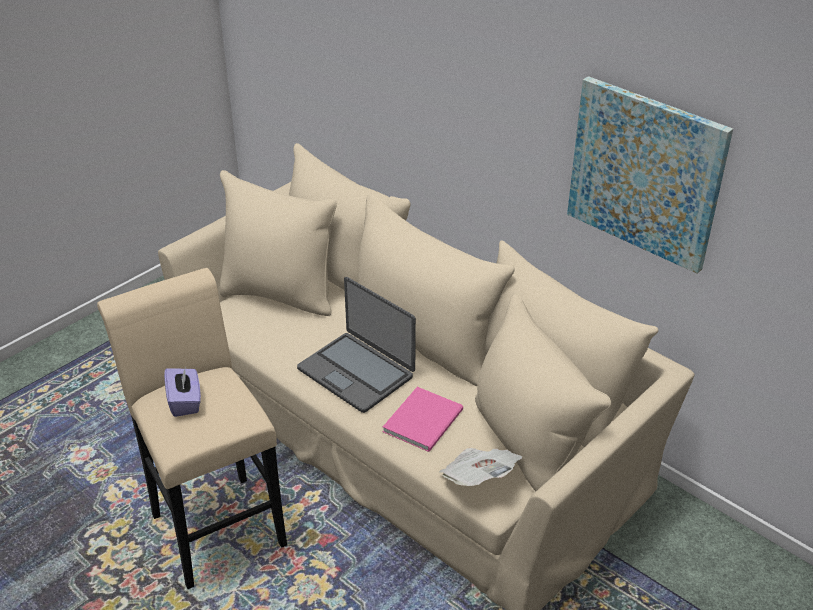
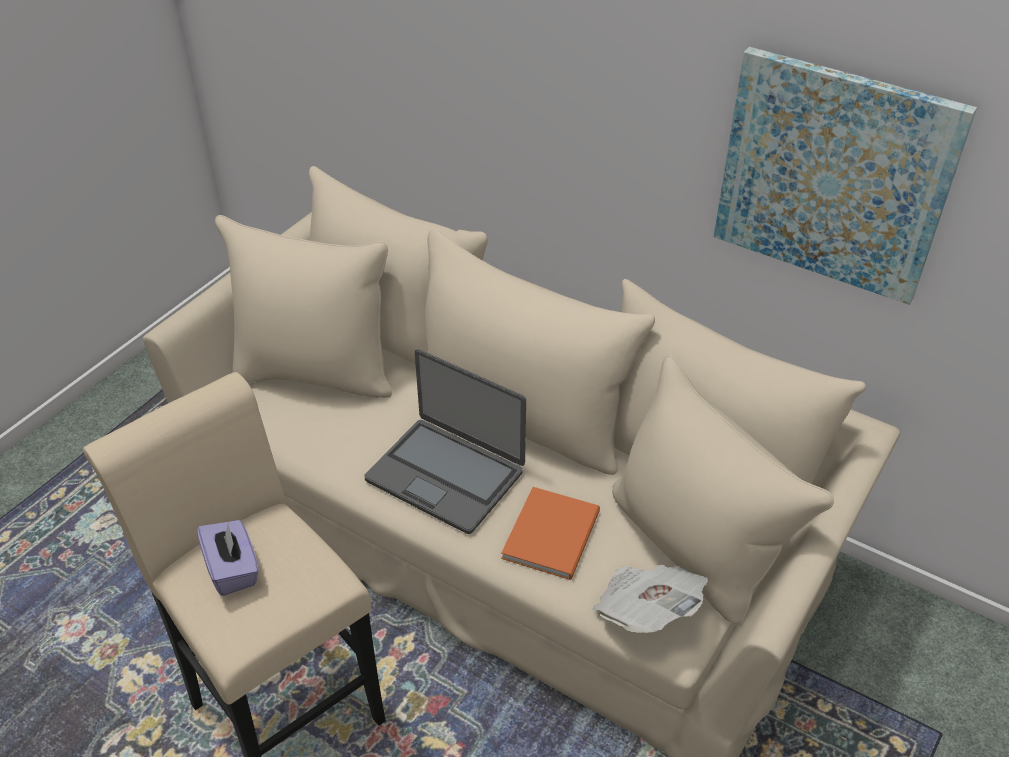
camera: 10 degrees left, 5 degrees up
pink book [383,387,463,452] -> orange book [501,487,600,580]

